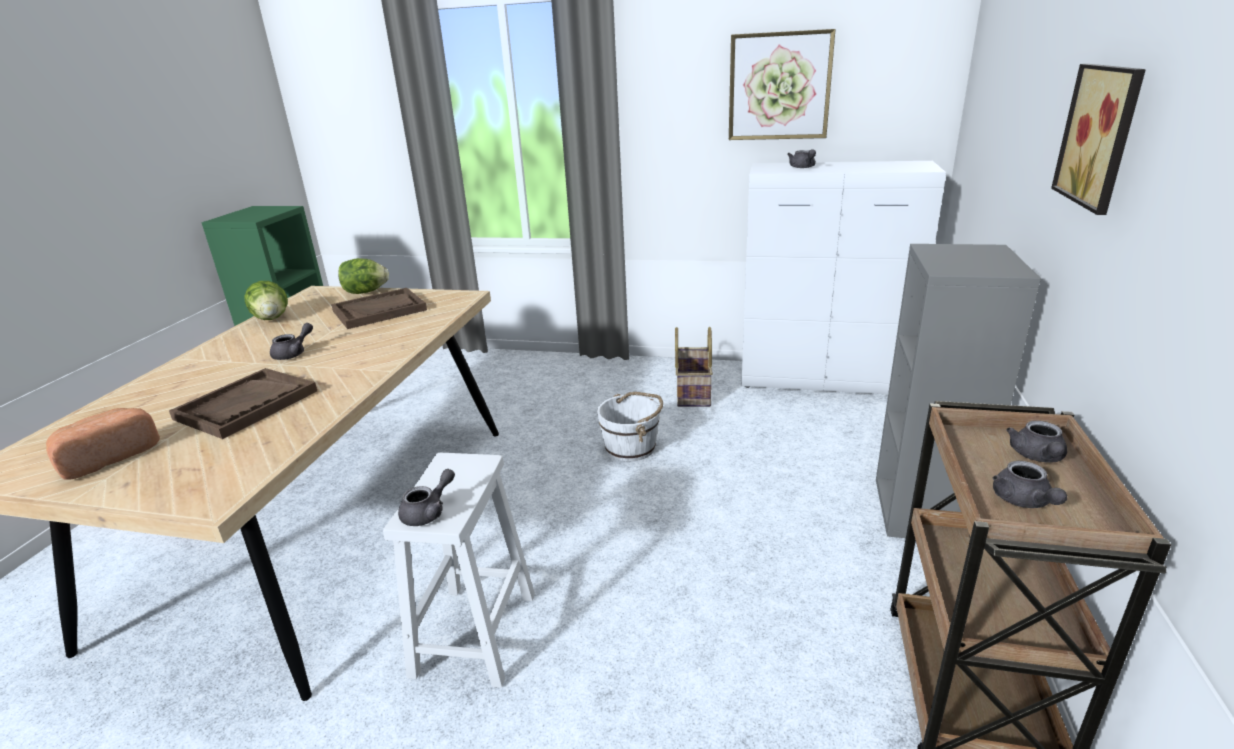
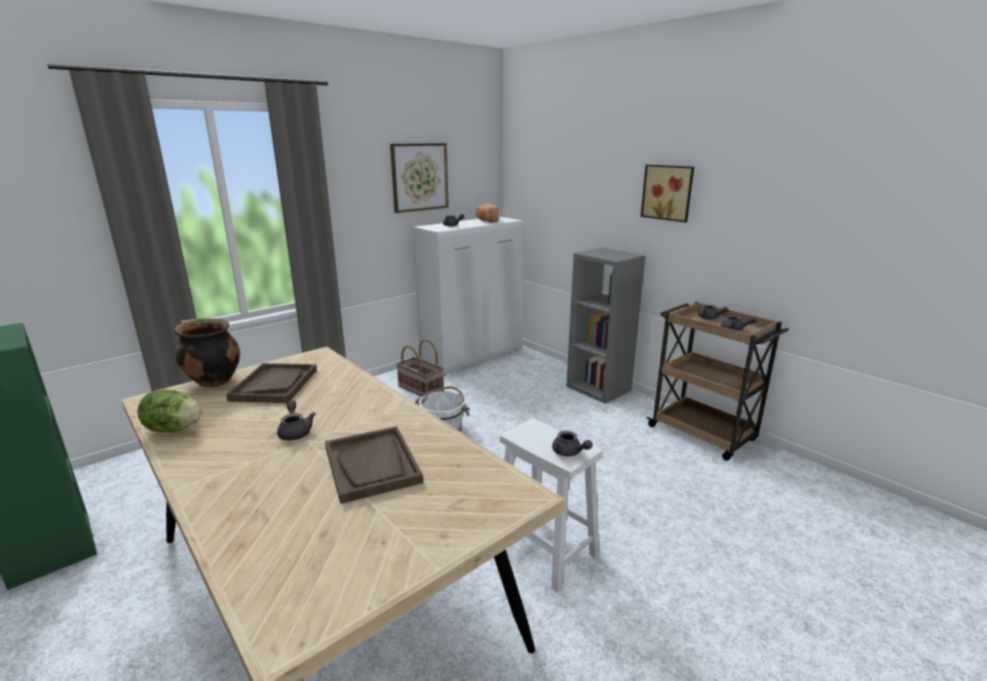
camera: 55 degrees left, 5 degrees down
bread [46,408,160,480] -> bread moved to [476,204,499,222]
lettuce [338,258,389,294] -> cooking pot [175,318,240,387]
grey teapot [398,469,455,526] -> grey teapot turned 150 degrees clockwise [552,431,593,457]

